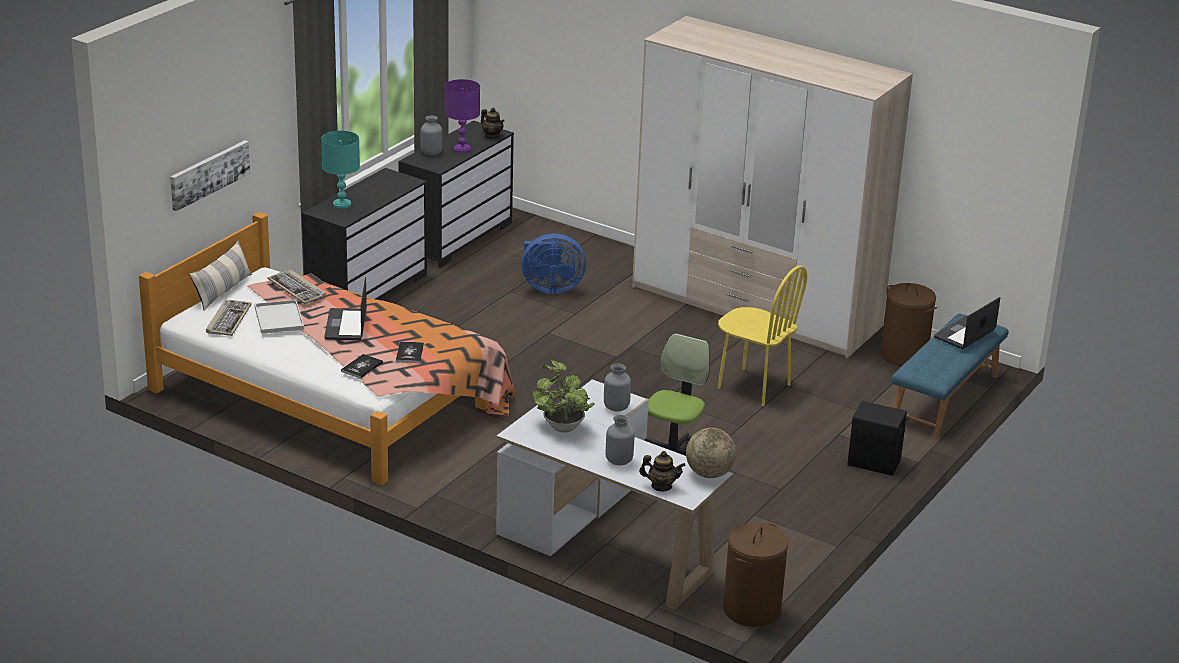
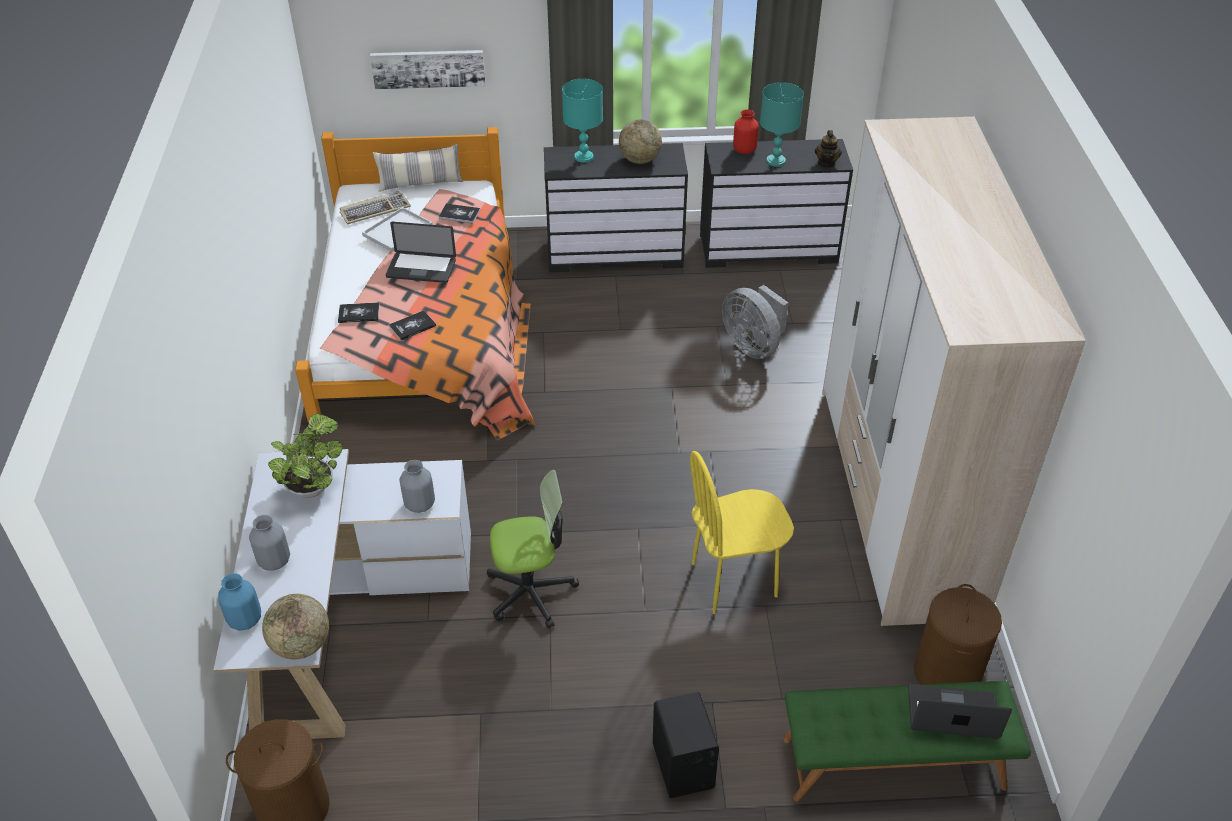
camera: 55 degrees right, 15 degrees up
keyboard [268,269,326,304] -> book [439,204,480,223]
laptop [324,277,367,340] -> laptop turned 135 degrees counterclockwise [386,222,456,283]
grey vase [420,115,442,156] -> red vase [733,110,758,154]
purple table lamp [445,79,480,153] -> turquoise table lamp [760,82,804,167]
blue fan [521,233,586,294] -> grey fan [722,285,789,359]
teapot [639,451,686,491] -> blue vase [218,573,261,631]
yellow chair [718,265,807,406] -> yellow chair turned 75 degrees clockwise [690,451,794,614]
blue bench [892,314,1009,439] -> green bench [783,681,1031,802]
none -> globe [619,119,662,164]

